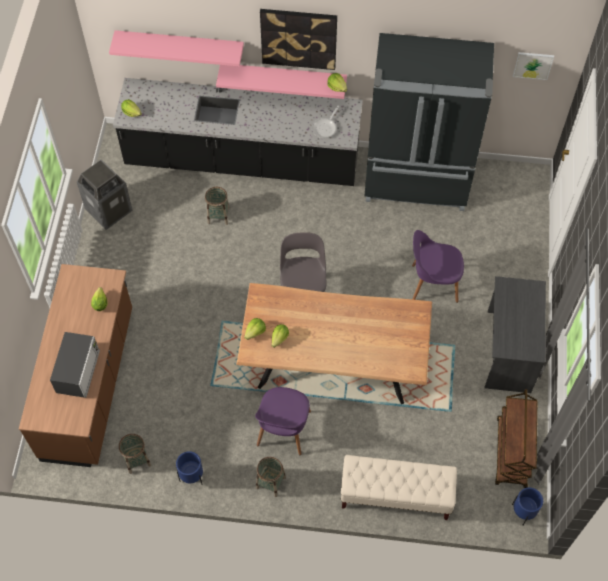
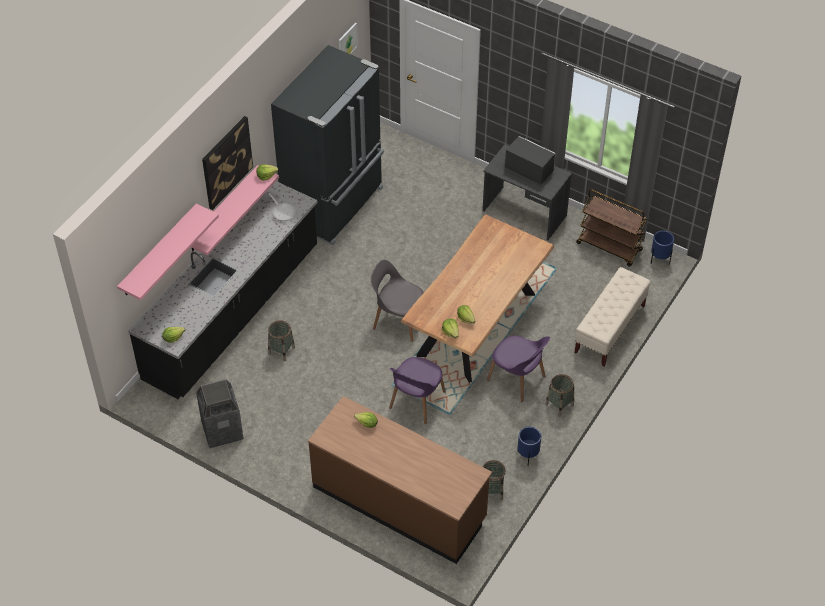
camera: 65 degrees left, 10 degrees down
microwave [50,332,100,398] -> microwave moved to [505,136,556,185]
purple chair [412,230,464,303] -> purple chair moved to [389,357,446,424]

